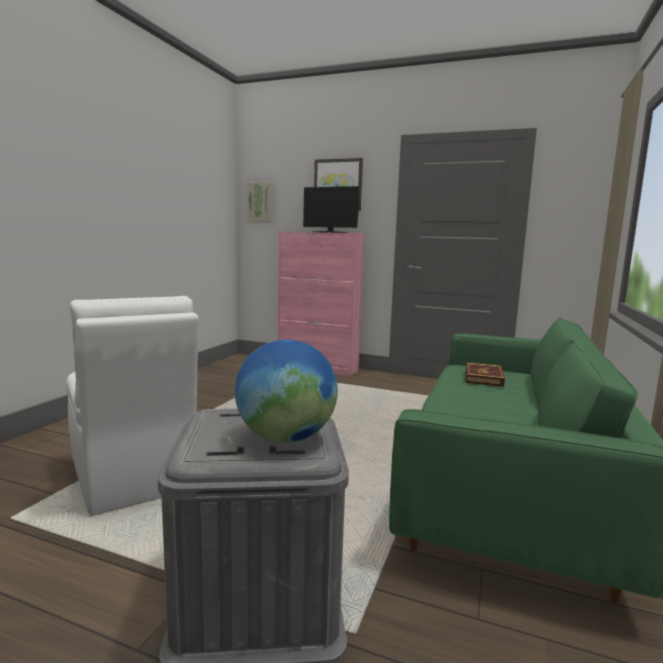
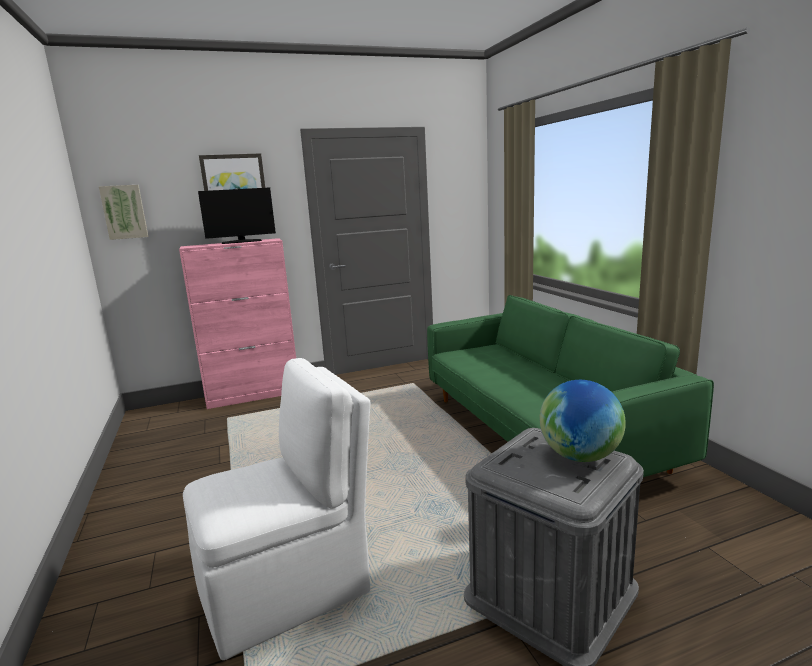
camera: 40 degrees left, 5 degrees up
white chair [66,296,199,516] -> white chair turned 45 degrees counterclockwise [183,358,371,660]
book [466,363,505,387] -> none

